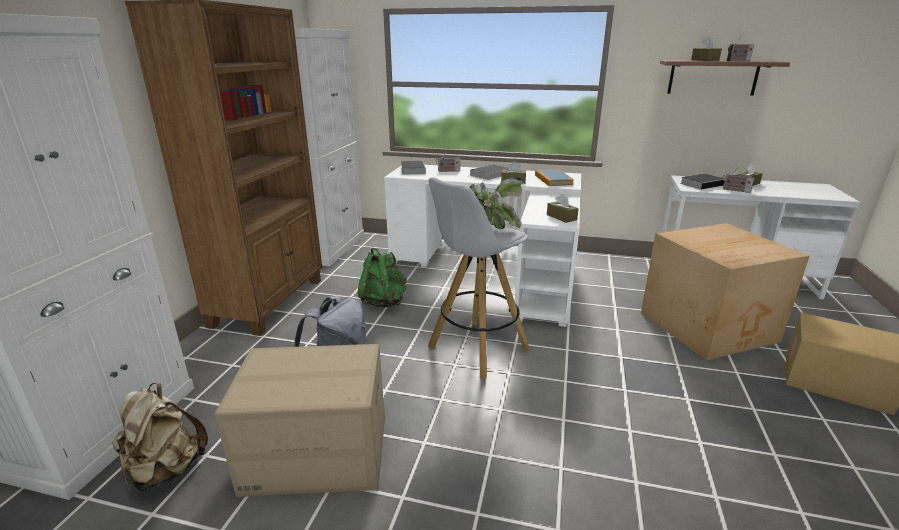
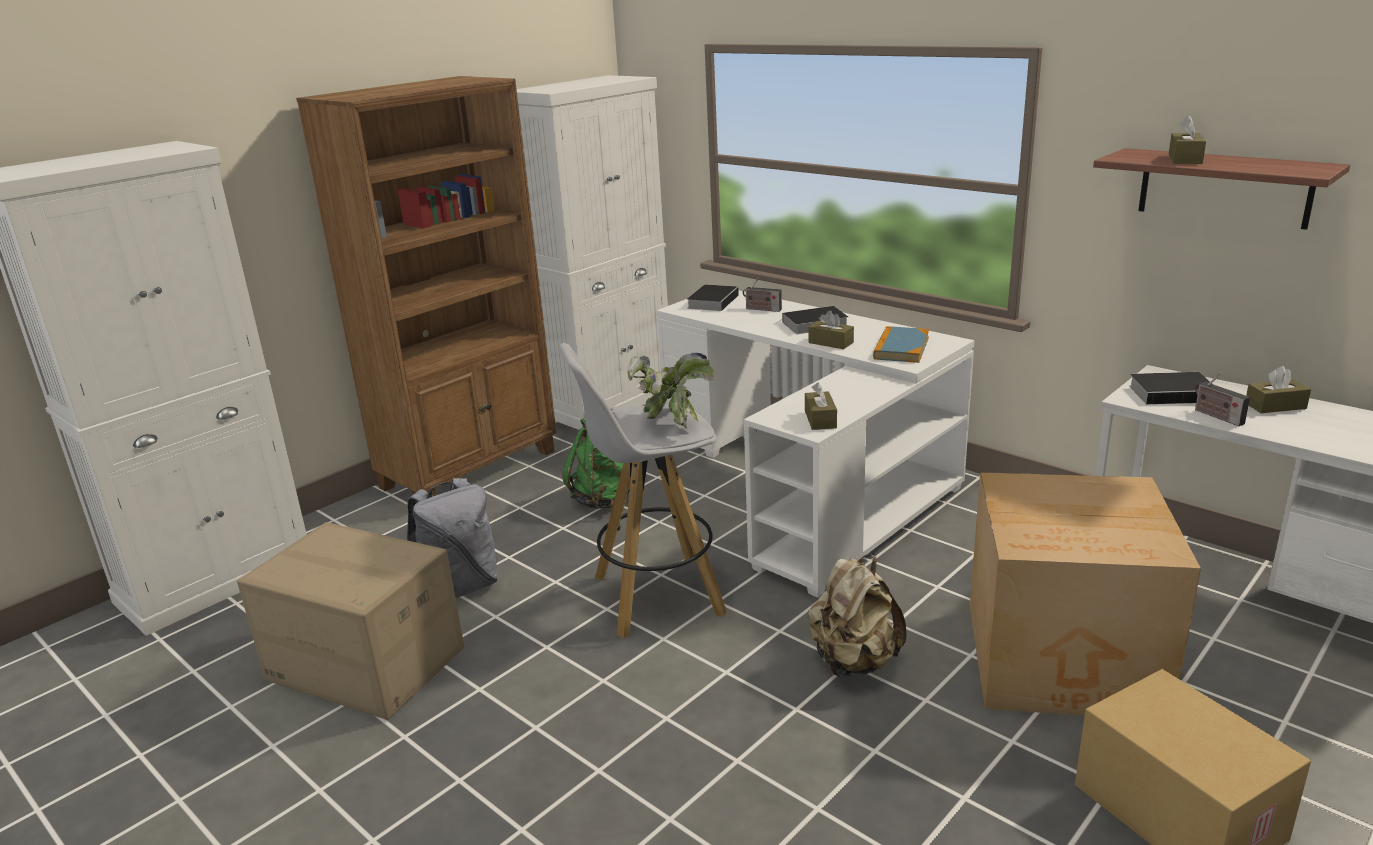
camera: 30 degrees right, 0 degrees up
beige backpack [112,383,208,492] -> beige backpack moved to [808,555,906,677]
radio [727,35,754,61] -> none

